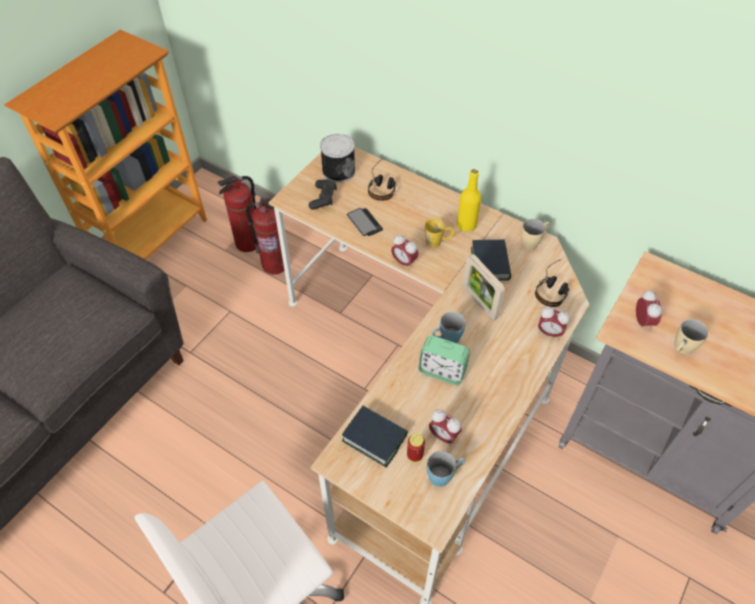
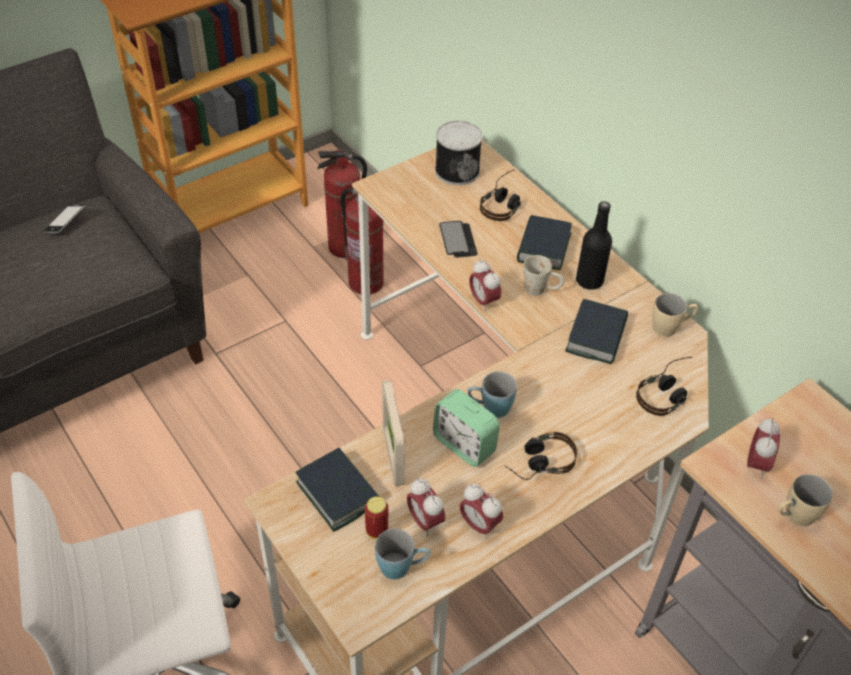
camera: 20 degrees right, 5 degrees down
black game controller [309,180,337,210] -> none
yellow mug [425,218,455,248] -> white mug [524,255,564,296]
yellow bottle [457,169,481,232] -> black bottle [576,201,612,290]
picture frame [463,254,505,321] -> picture frame moved to [382,380,405,486]
alarm clock [538,307,570,340] -> alarm clock moved to [460,484,503,539]
none -> phone [43,205,85,233]
none -> headphones [504,432,577,480]
none -> book [517,215,572,270]

